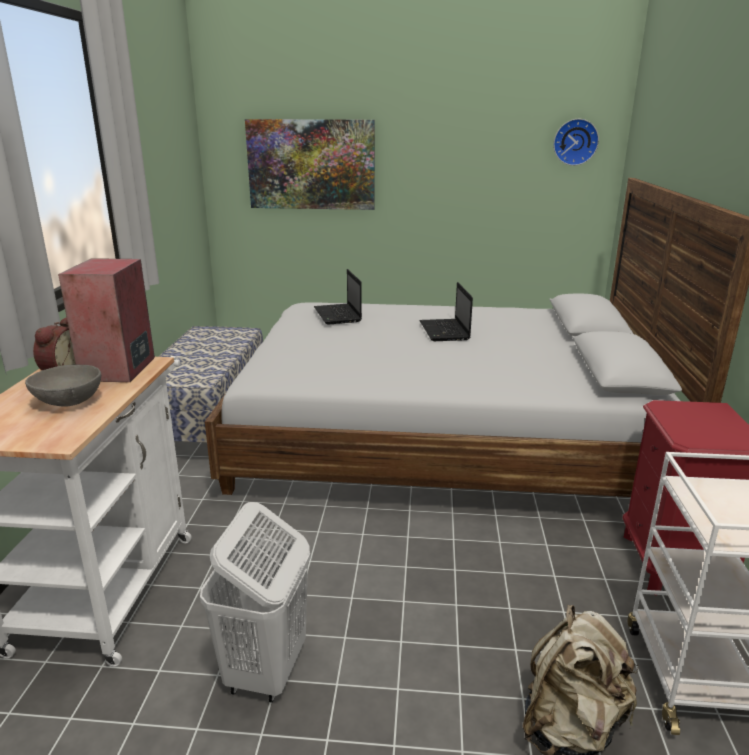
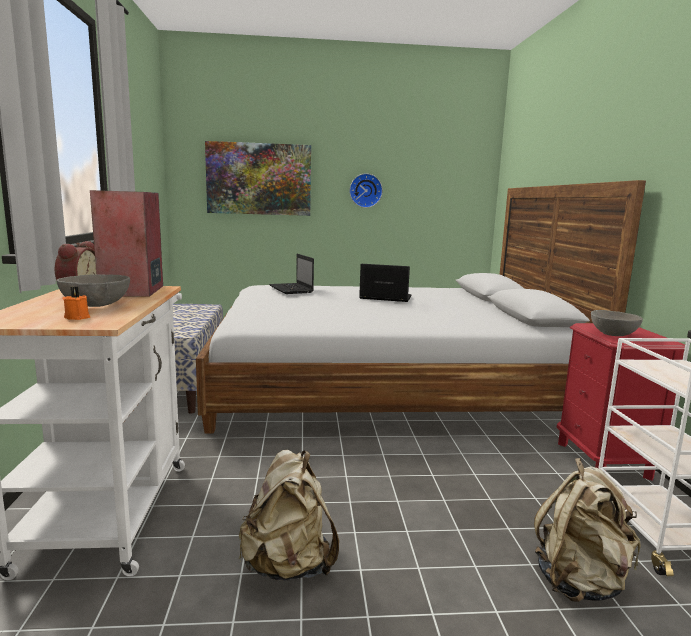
camera: 10 degrees left, 10 degrees down
white laundry basket [200,502,311,703] -> beige backpack [239,450,339,581]
laptop [419,282,473,341] -> laptop turned 120 degrees clockwise [359,264,412,302]
wall clock [553,119,599,166] -> wall clock moved to [349,173,383,208]
none -> orange candle [62,286,90,320]
none -> grey bowl [591,310,643,336]

